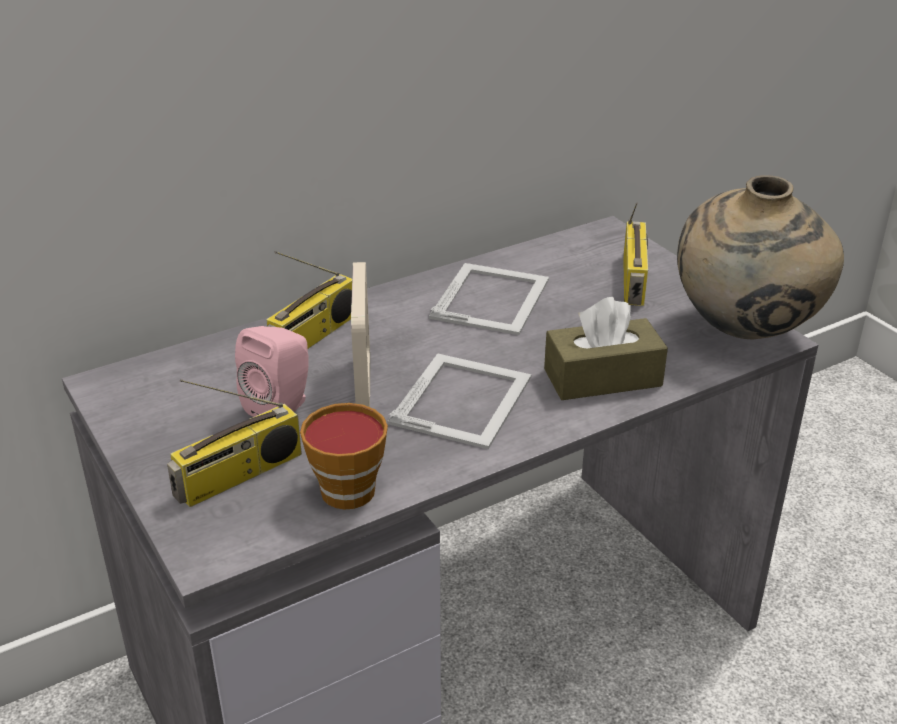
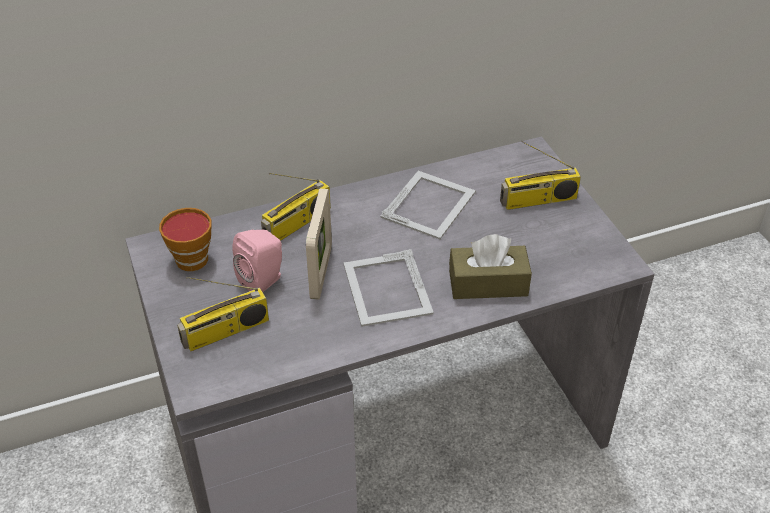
camera: 10 degrees right, 10 degrees up
cup [300,403,388,510] -> cup moved to [159,208,211,271]
picture frame [388,353,531,449] -> picture frame turned 135 degrees clockwise [343,249,434,327]
radio [623,202,648,306] -> radio turned 60 degrees clockwise [500,141,581,210]
beige vase [677,175,844,340] -> none

